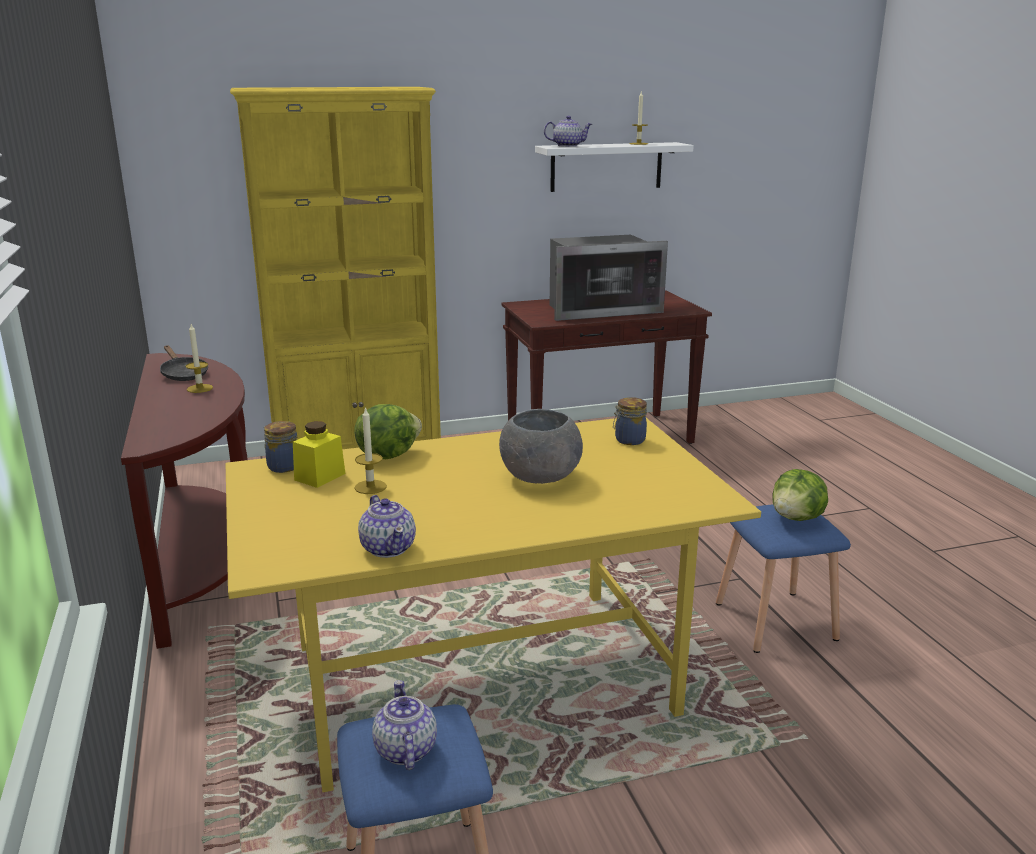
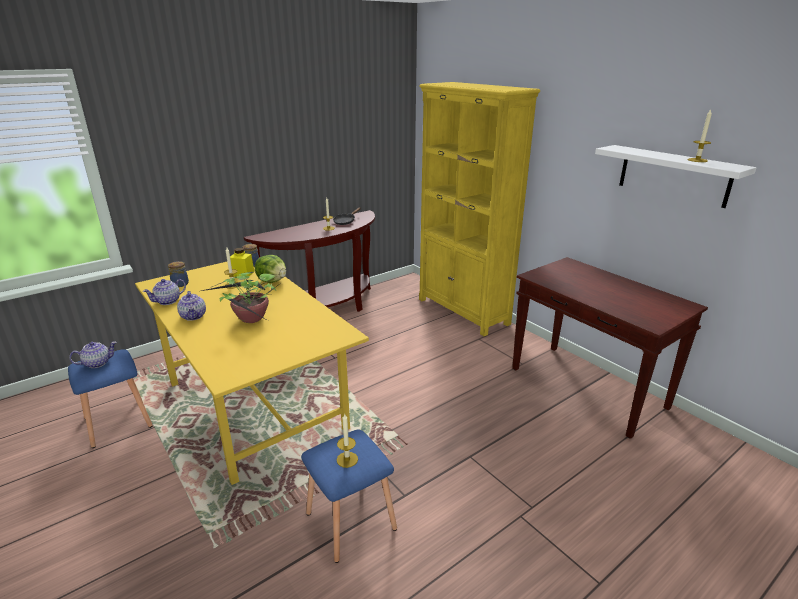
camera: 70 degrees right, 5 degrees up
grey bowl [499,409,583,484] -> potted plant [202,271,277,323]
teapot [544,116,592,147] -> teapot moved to [177,291,206,321]
microwave [550,235,668,321] -> none
jar [613,397,647,445] -> jar moved to [168,261,189,287]
lettuce [773,469,828,521] -> candle [337,414,358,468]

